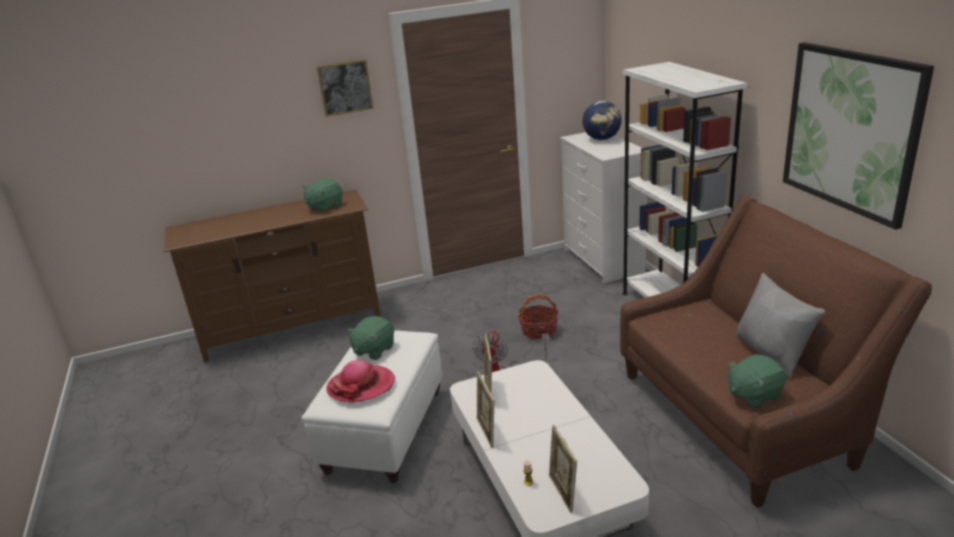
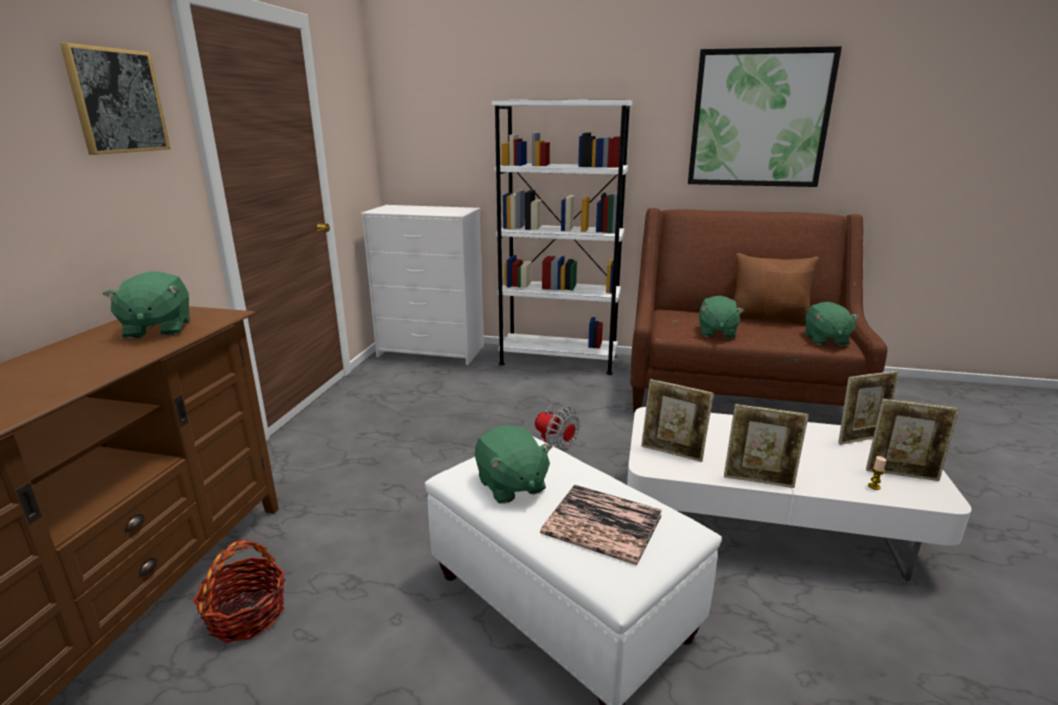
camera: 60 degrees left, 5 degrees down
hat [326,360,395,403] -> book [540,485,662,565]
basket [518,294,558,340] -> basket moved to [193,540,285,643]
globe [583,101,621,140] -> none
grey pillow [736,273,825,378] -> brown pillow [734,253,819,325]
none -> green plush toy [699,296,744,339]
none -> picture frame [838,371,899,445]

